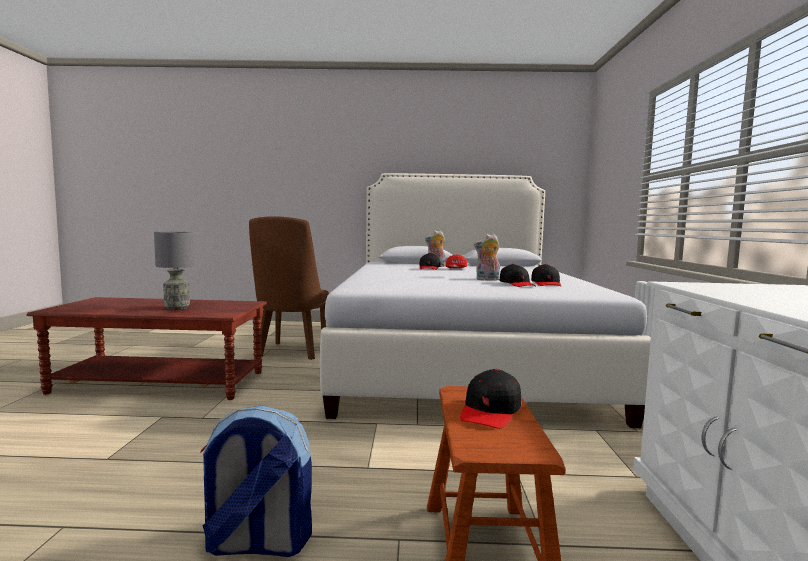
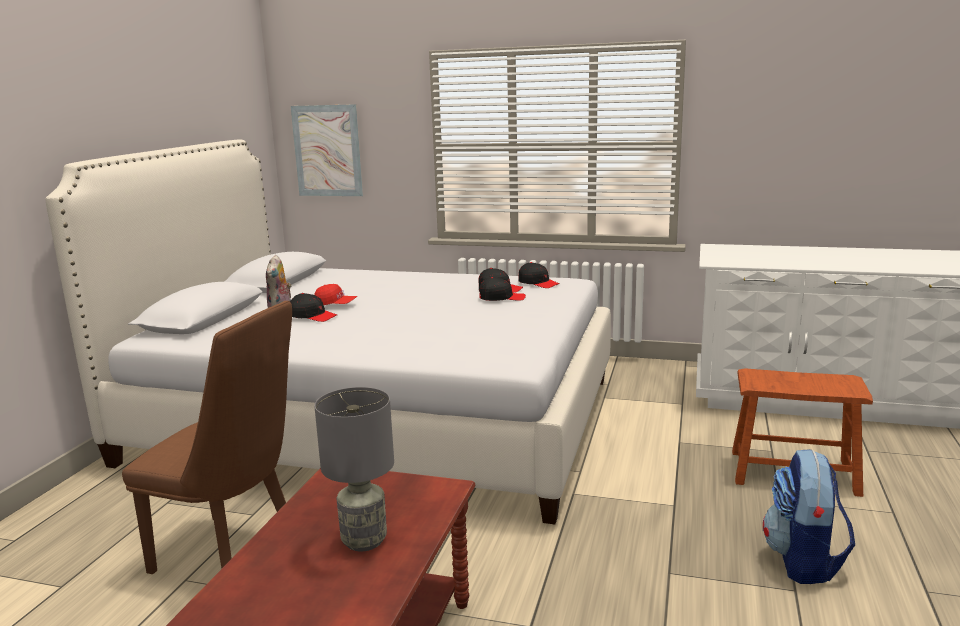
camera: 75 degrees left, 10 degrees up
black cap [460,369,521,429] -> black cap moved to [518,262,560,288]
plush toy [474,234,500,281] -> none
none -> picture [291,104,363,196]

